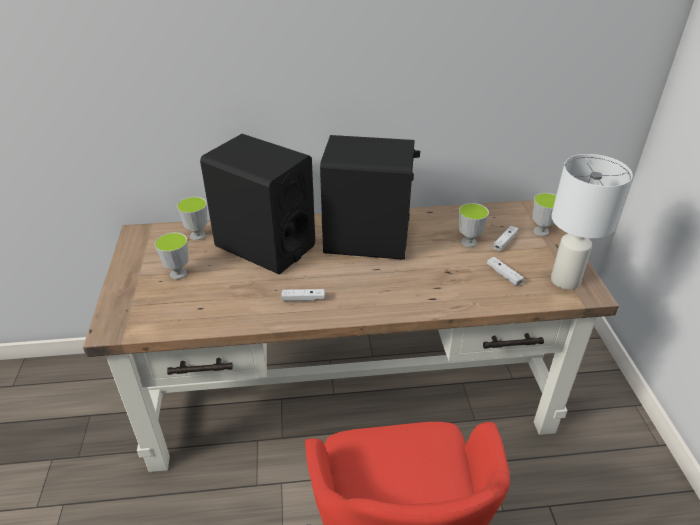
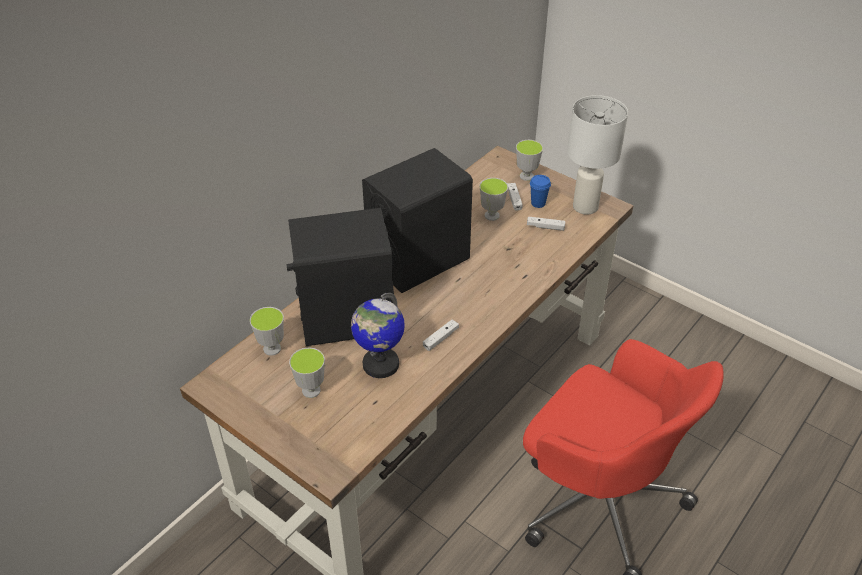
camera: 45 degrees left, 5 degrees up
none -> globe [351,293,405,378]
none -> blue cup [530,175,551,208]

